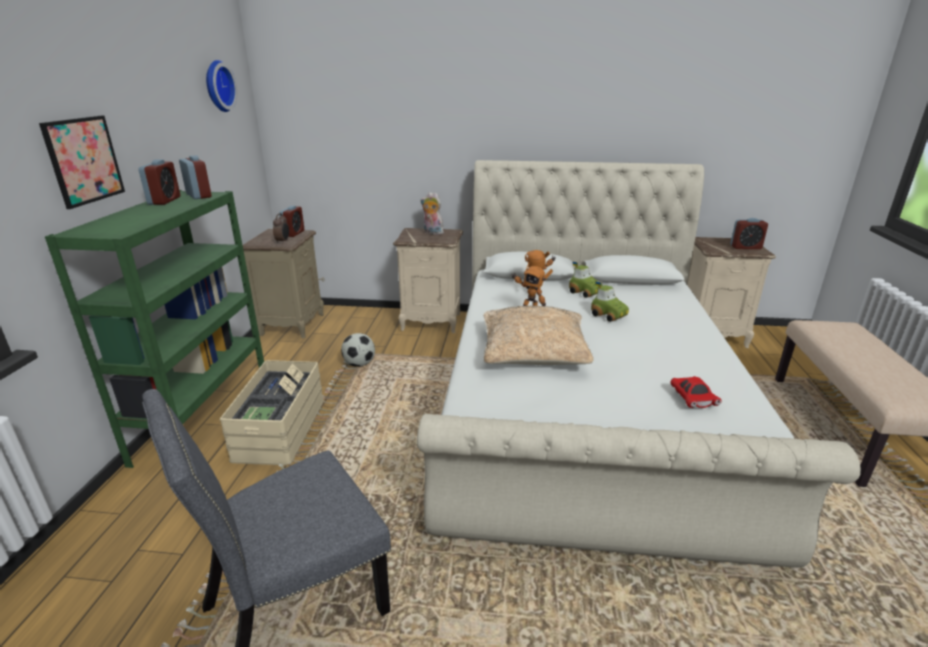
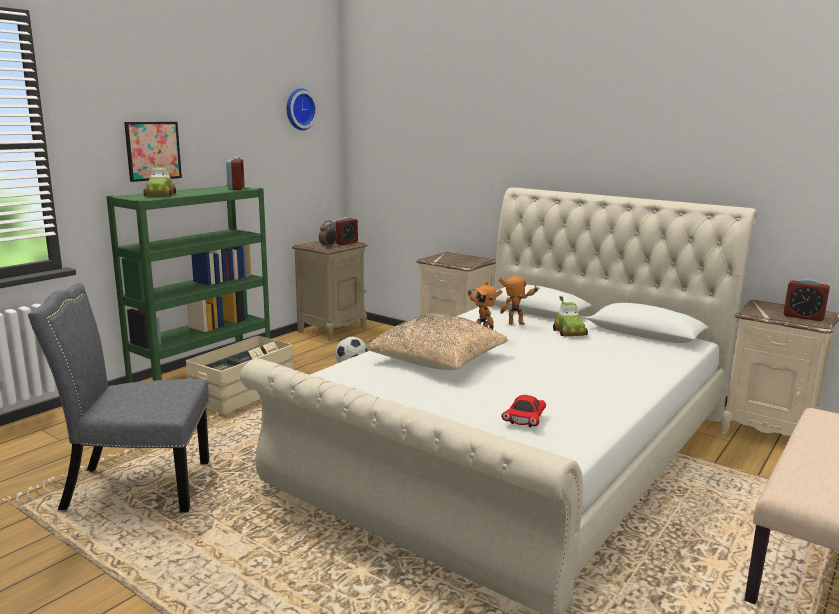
camera: 30 degrees right, 10 degrees down
alarm clock [138,160,180,205] -> none
plush toy [421,192,444,235] -> none
toy car [591,281,629,322] -> toy car moved to [143,160,176,196]

